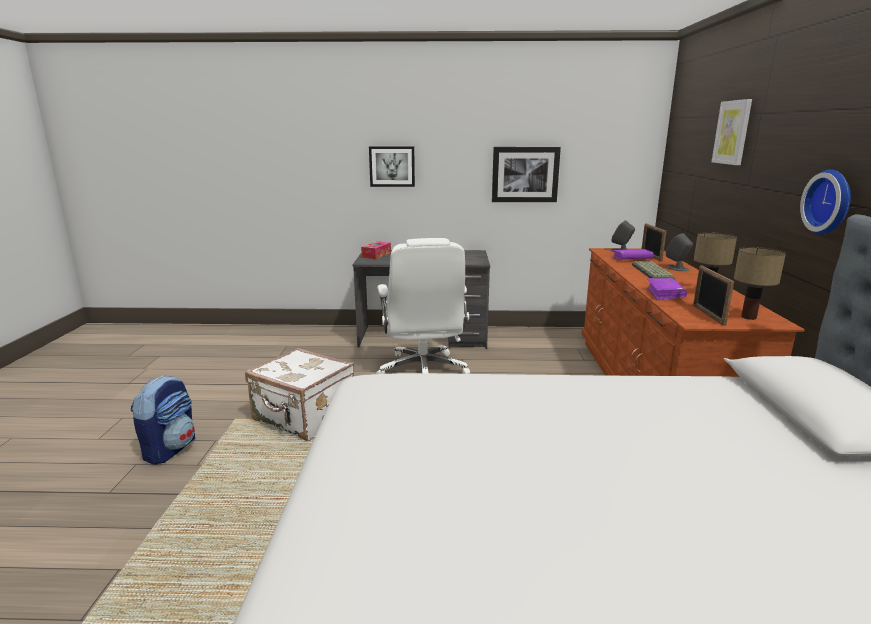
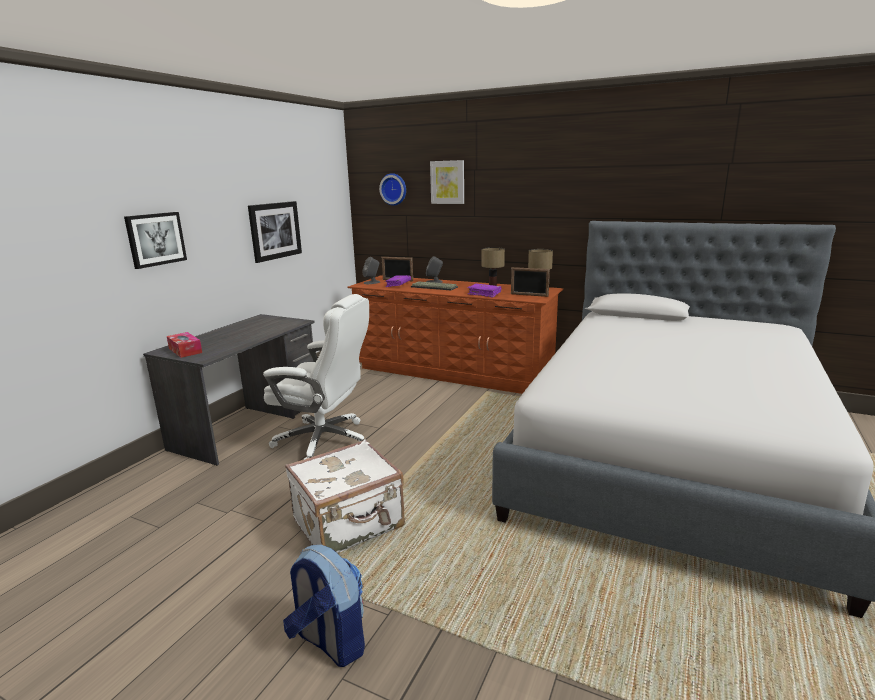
camera: 65 degrees left, 0 degrees up
wall clock [800,169,851,235] -> wall clock moved to [379,173,406,206]

